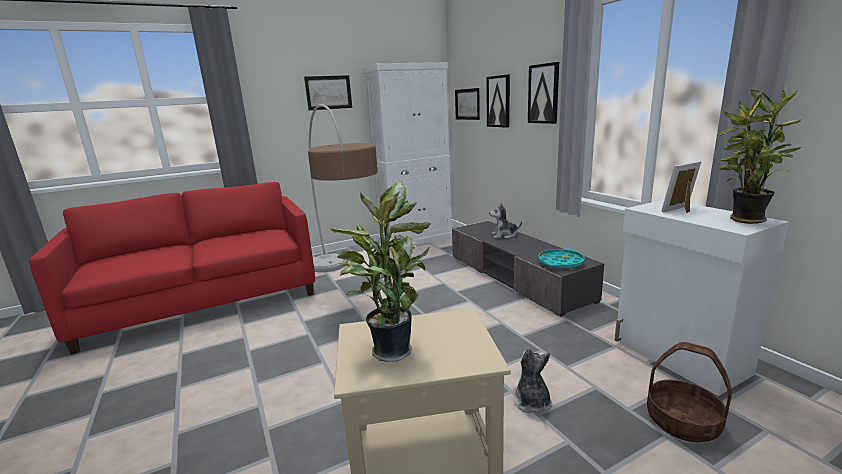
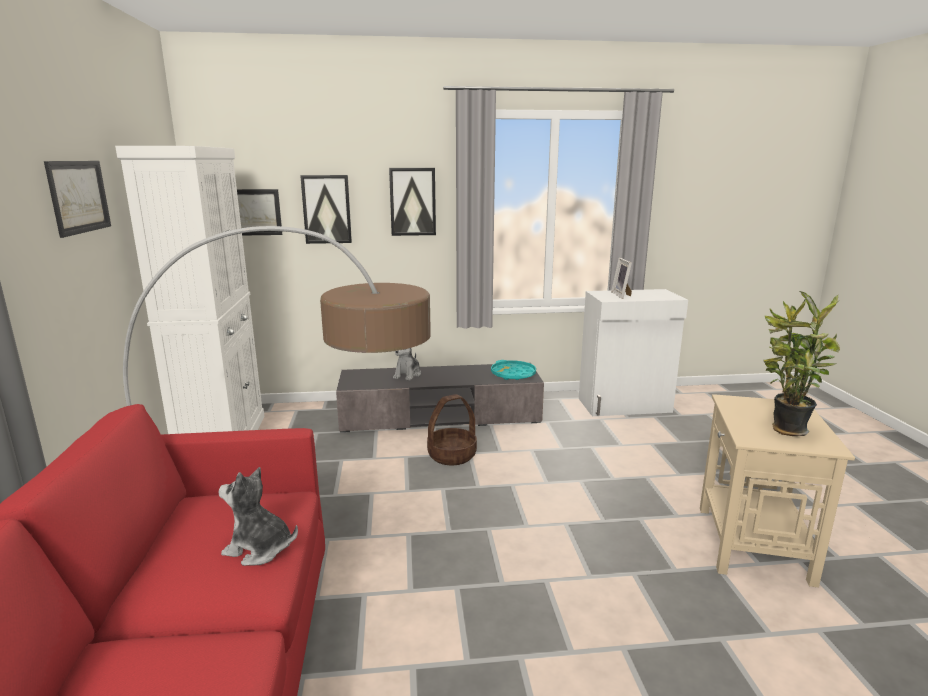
camera: 70 degrees left, 0 degrees up
plush toy [513,348,552,413] -> plush toy moved to [219,467,298,566]
basket [647,342,732,442] -> basket moved to [427,394,477,465]
potted plant [718,89,802,224] -> none

